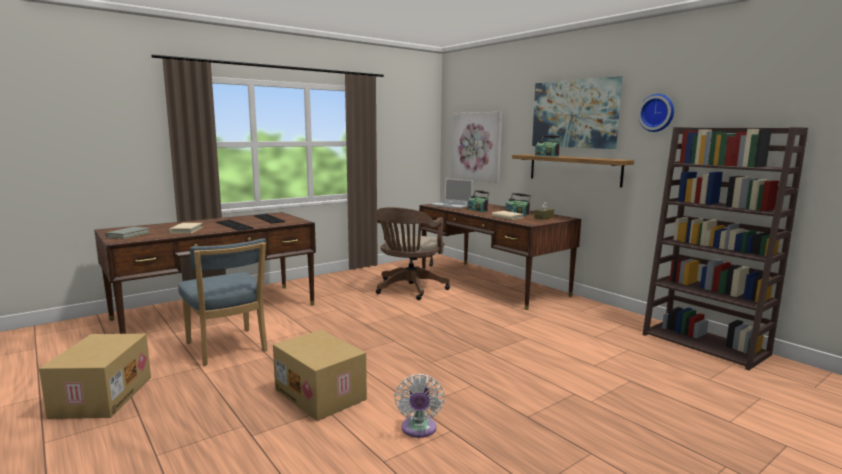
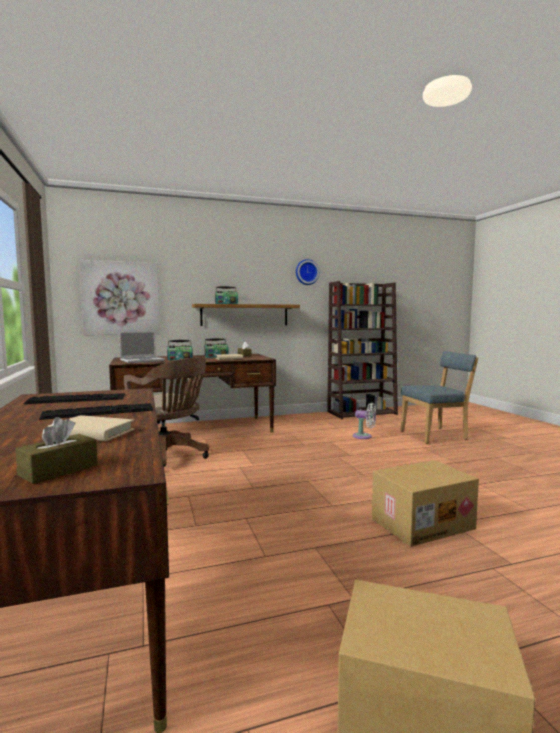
camera: 70 degrees left, 5 degrees down
grey book [105,227,151,239] -> brown tissue box [15,417,98,484]
blue chair [178,238,268,366] -> blue chair moved to [401,351,478,443]
white fan [394,374,444,438] -> white fan moved to [353,403,376,439]
picture [532,76,622,149] -> none

